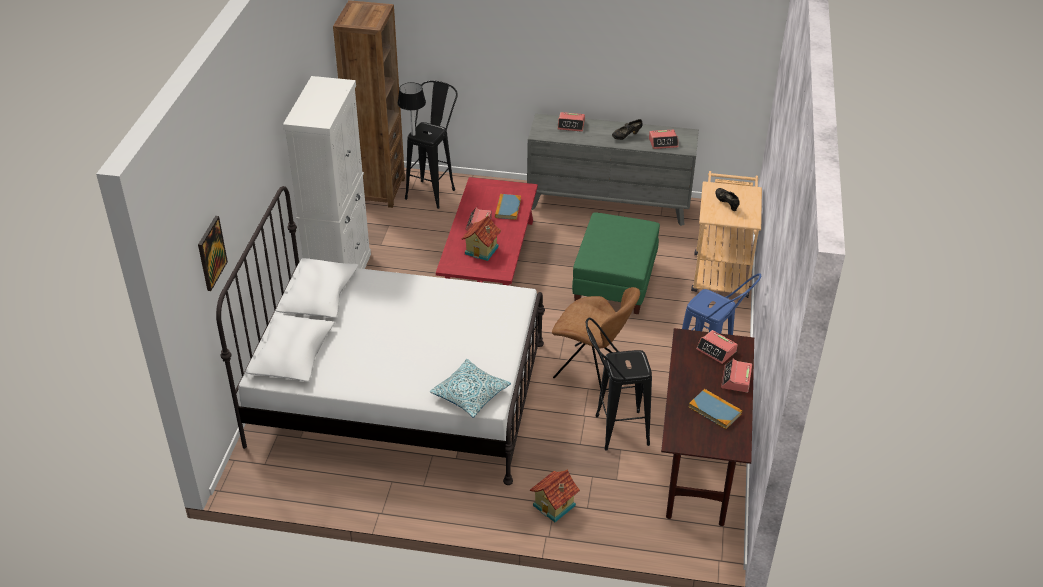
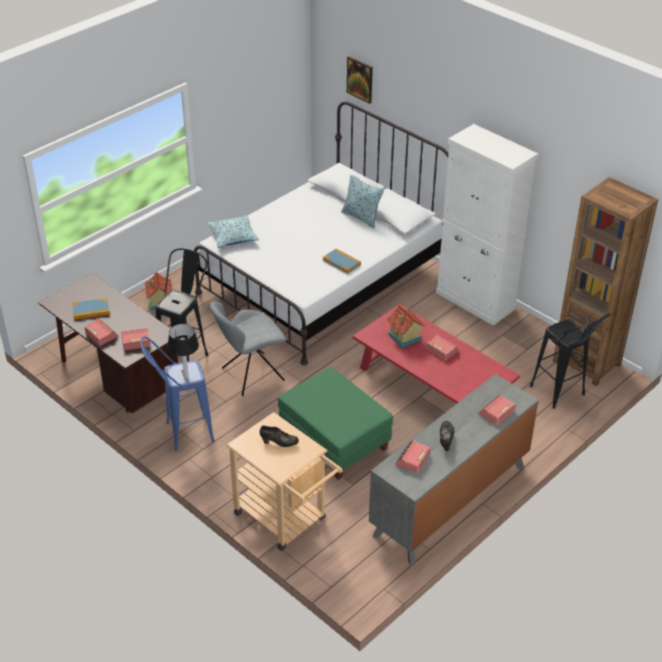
camera: 125 degrees right, 0 degrees up
table lamp [397,82,426,136] -> table lamp moved to [167,324,199,378]
book [495,194,521,220] -> book moved to [323,248,361,274]
brown chair [552,287,640,389] -> grey chair [210,301,286,396]
none -> pillow [341,175,384,228]

